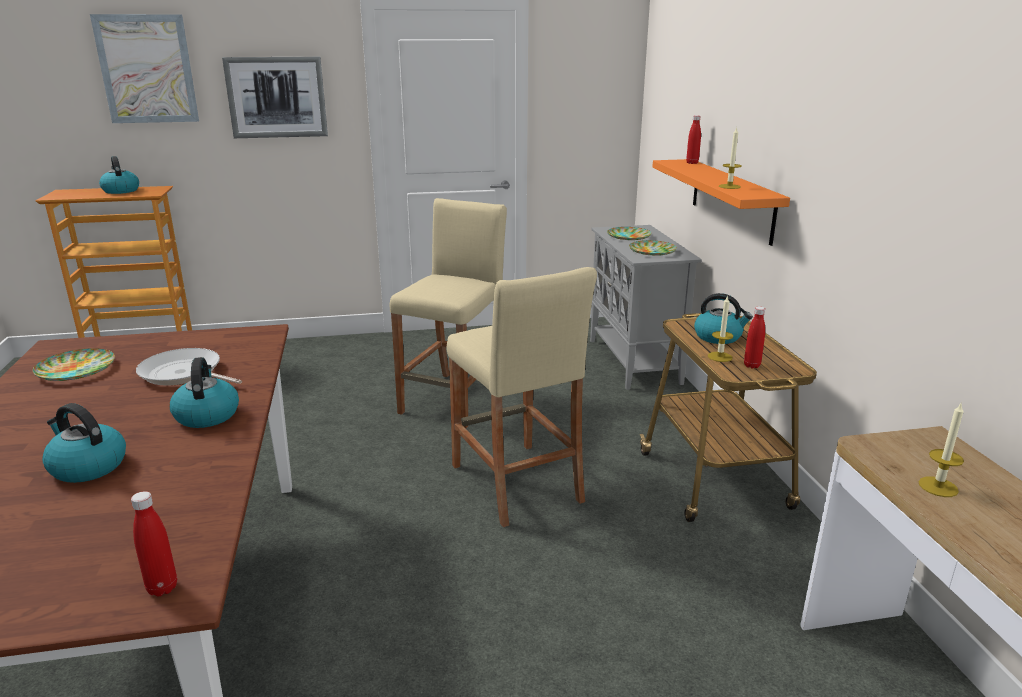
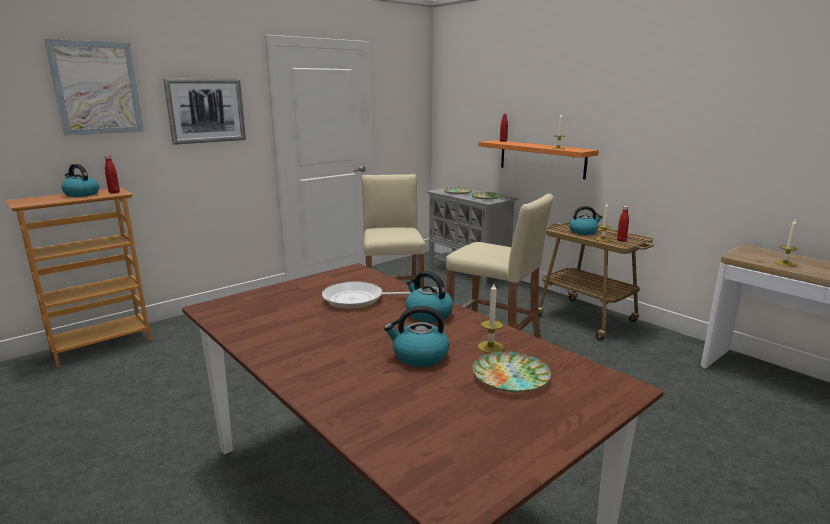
camera: 30 degrees left, 5 degrees down
plate [33,348,115,381] -> plate moved to [473,351,551,393]
red bottle [131,491,177,596] -> red bottle moved to [104,155,120,194]
none -> candle [478,283,504,353]

